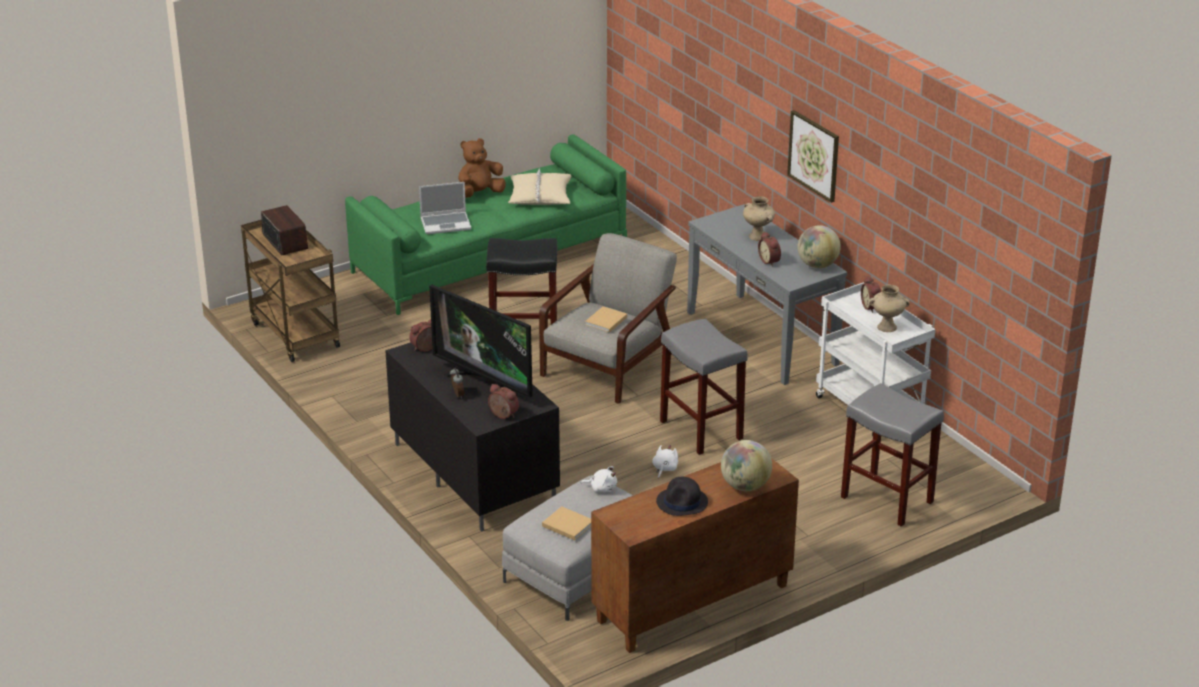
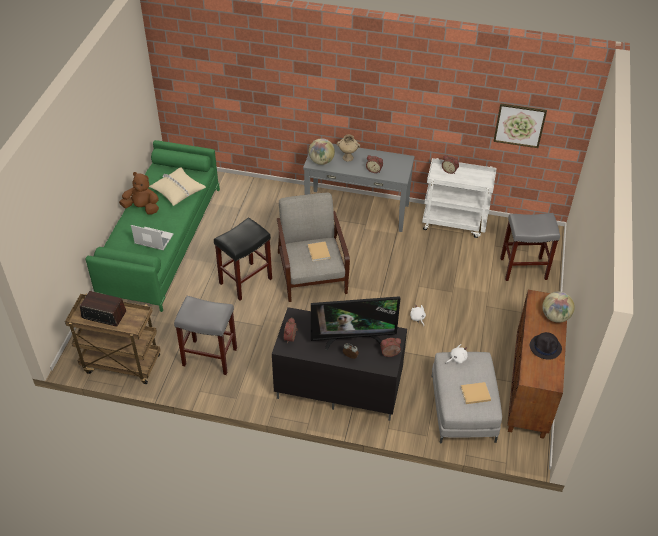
camera: 45 degrees left, 15 degrees up
laptop [419,182,471,234] -> laptop turned 105 degrees counterclockwise [131,225,173,250]
brown plush toy [458,138,506,198] -> brown plush toy turned 90 degrees clockwise [119,172,159,215]
grey stool [660,318,748,455] -> grey stool moved to [174,296,237,375]
picture [787,110,839,203] -> picture moved to [493,103,547,148]
globe [798,225,841,268] -> globe moved to [309,138,335,165]
beige vase [869,285,910,332] -> none

